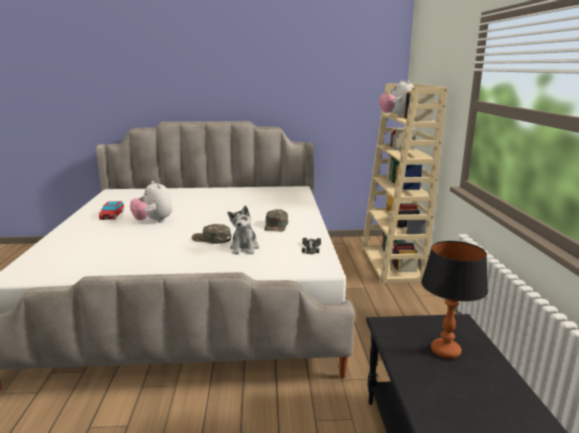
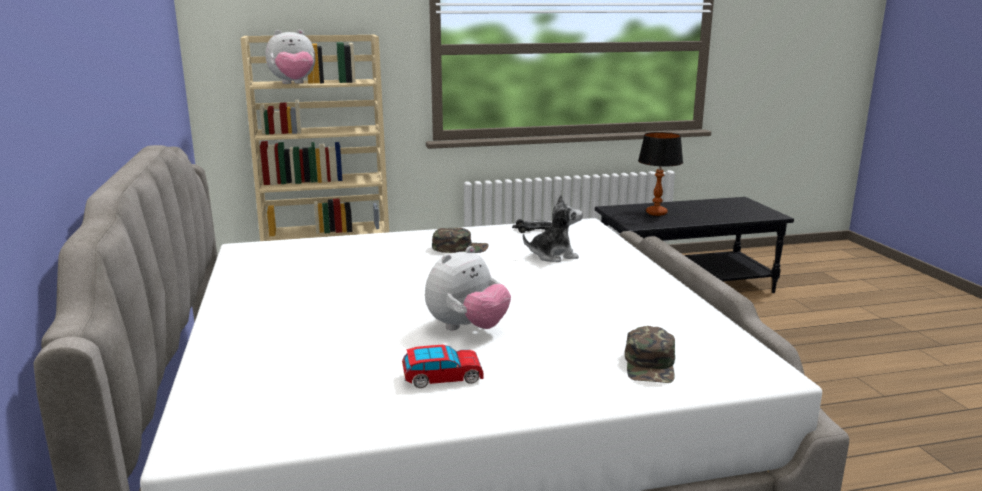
camera: 100 degrees left, 0 degrees up
green cap [191,224,231,244] -> green cap moved to [625,326,675,383]

